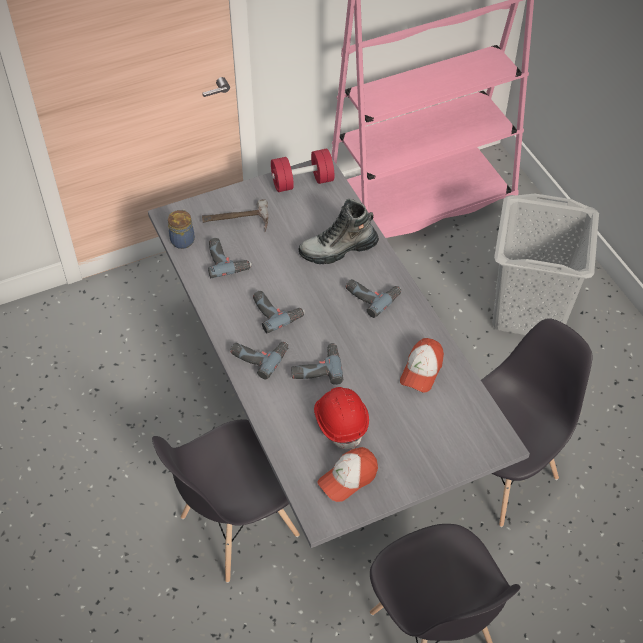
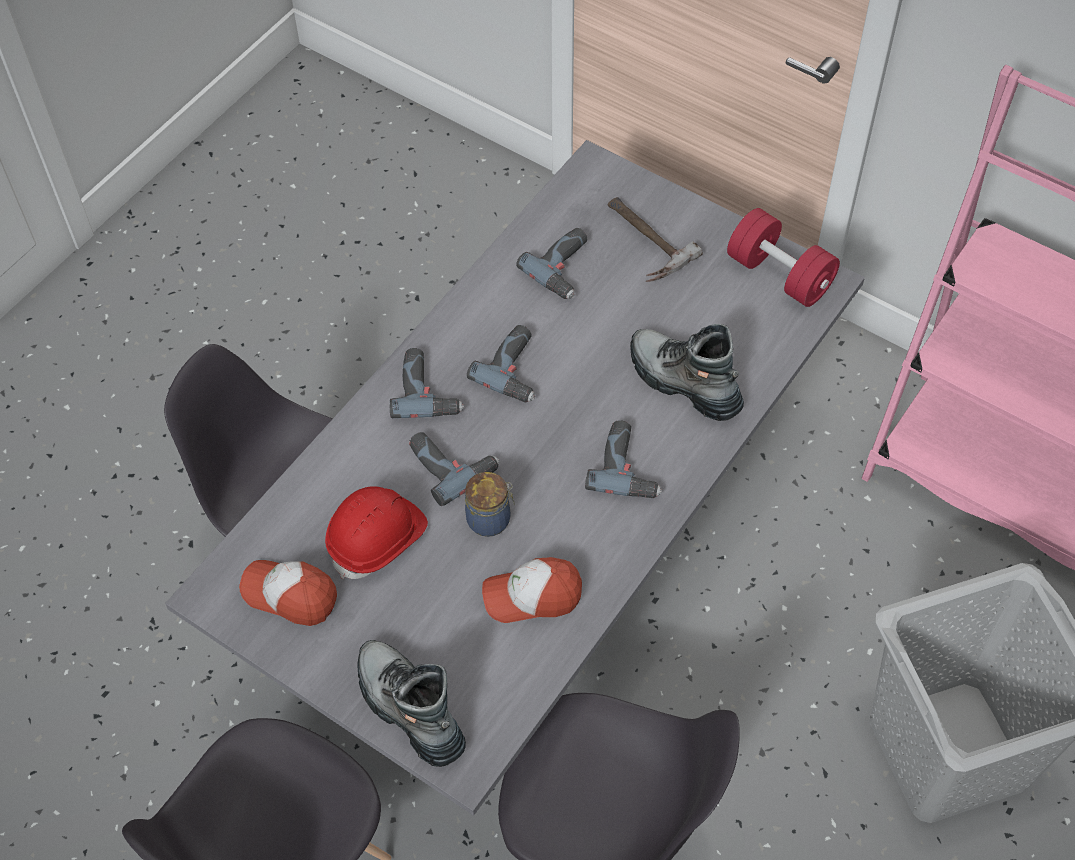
camera: 60 degrees right, 5 degrees up
jar [168,209,195,249] -> jar moved to [465,472,515,537]
none -> boot [358,640,466,767]

